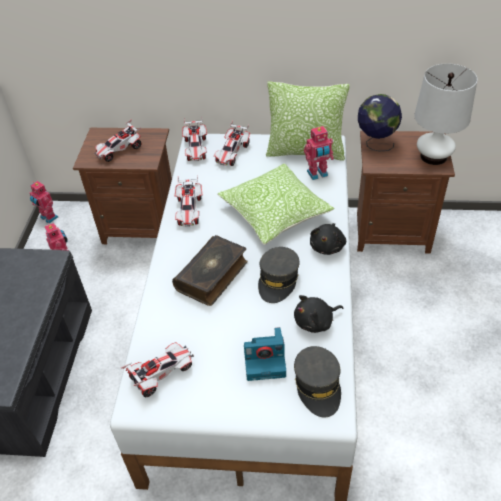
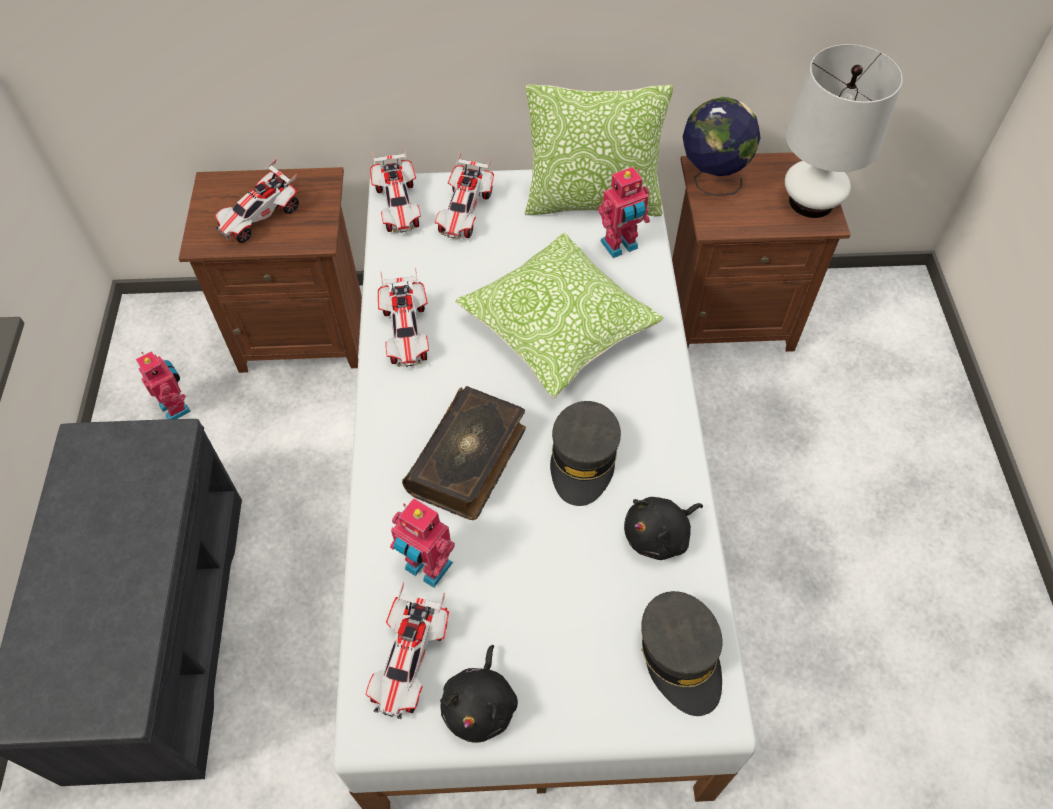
camera: 10 degrees left, 10 degrees up
toy robot [30,181,58,223] -> toy robot moved to [390,498,455,588]
toy car [121,342,194,397] -> toy car turned 150 degrees clockwise [366,582,449,719]
camera [244,327,286,381] -> none
black plush toy [310,223,346,255] -> black plush toy moved to [440,645,518,743]

